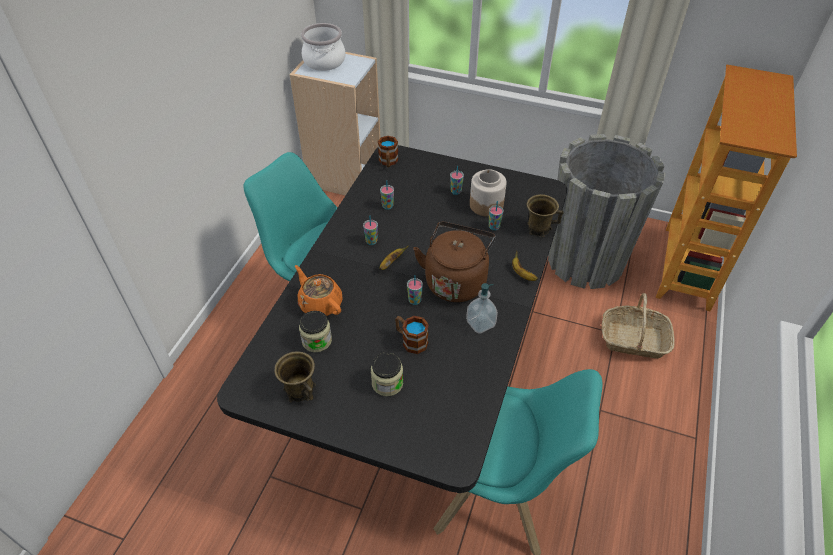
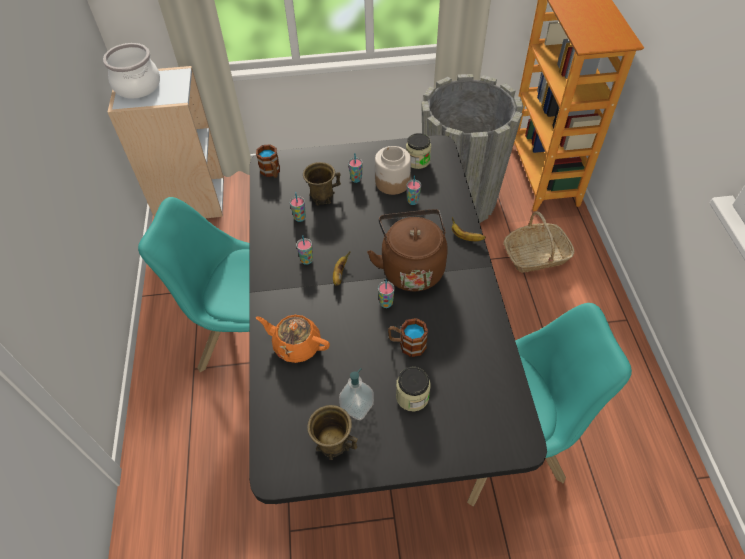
camera: 25 degrees left, 5 degrees up
jar [299,311,332,352] -> jar moved to [406,133,431,169]
soap dispenser [466,283,498,334] -> soap dispenser moved to [339,368,374,420]
brown mug [527,194,564,237] -> brown mug moved to [303,162,341,205]

